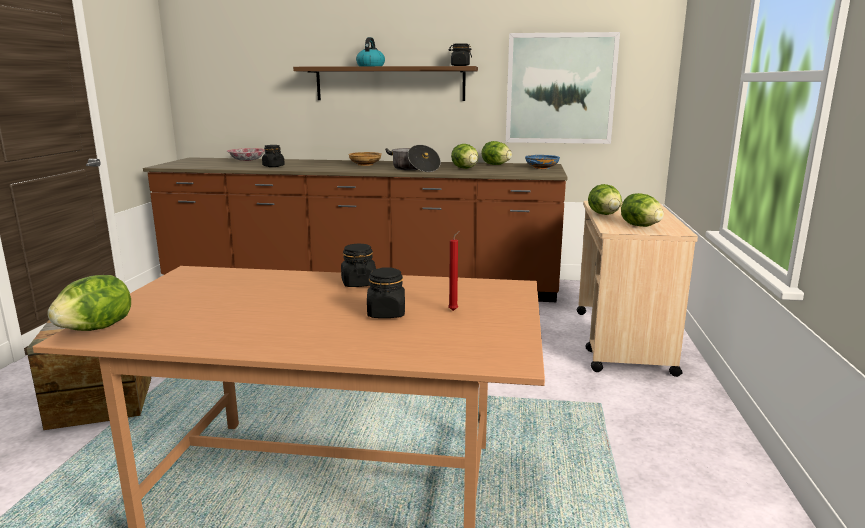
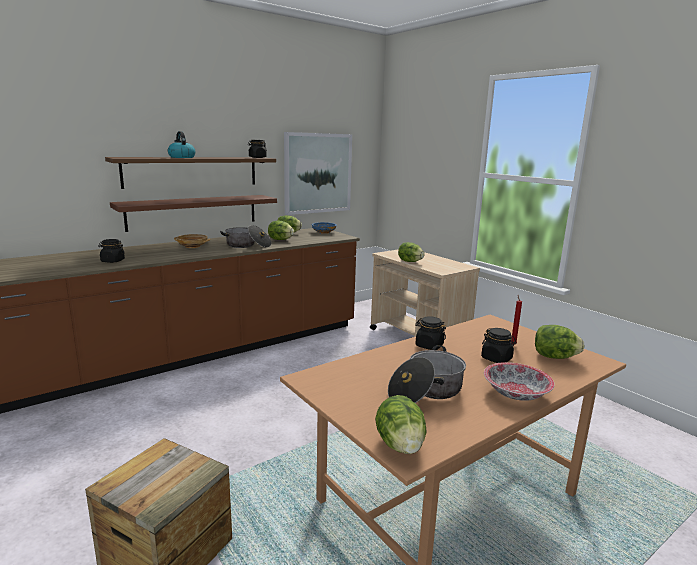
camera: 45 degrees left, 0 degrees up
bowl [227,148,265,161] -> bowl moved to [484,362,555,401]
lettuce [621,193,664,227] -> lettuce moved to [535,325,584,359]
none -> brown shelf [110,195,277,232]
none -> cooking pot [388,345,466,403]

